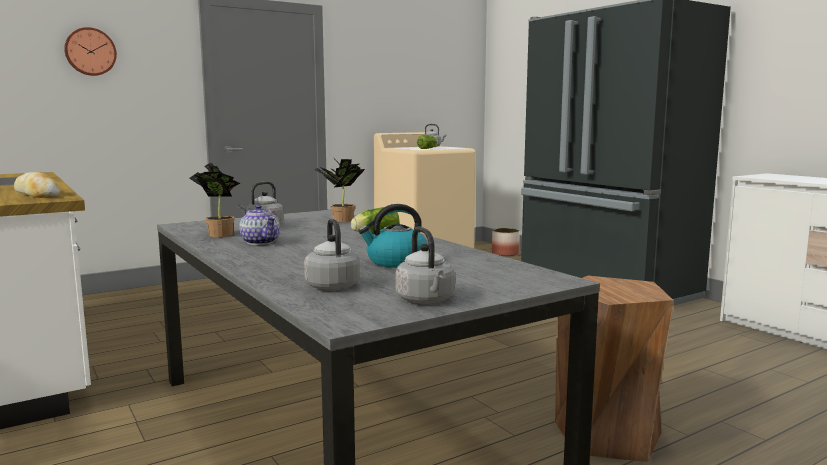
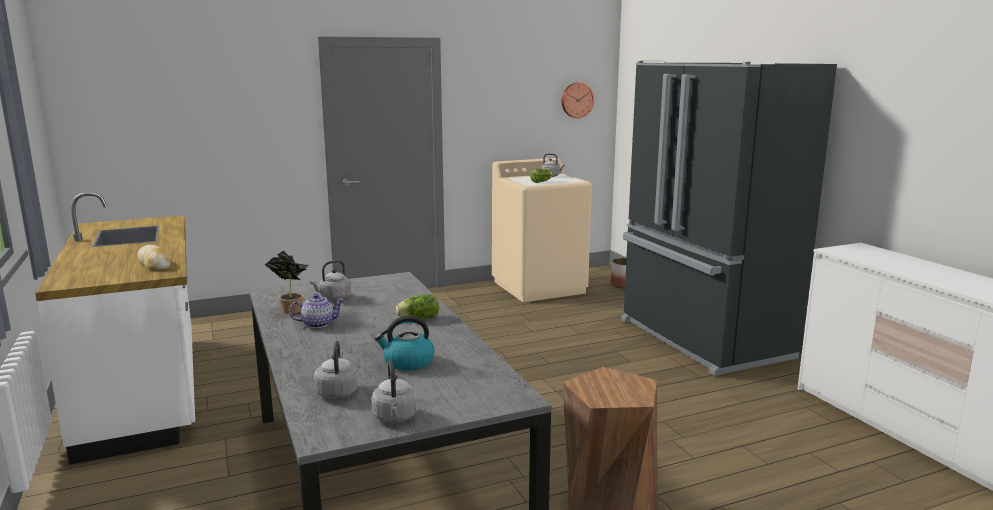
camera: 10 degrees right, 5 degrees up
wall clock [64,27,117,76] -> wall clock moved to [562,83,594,118]
teapot [239,205,280,245] -> teapot turned 75 degrees counterclockwise [289,294,344,328]
potted plant [314,159,365,222] -> none

